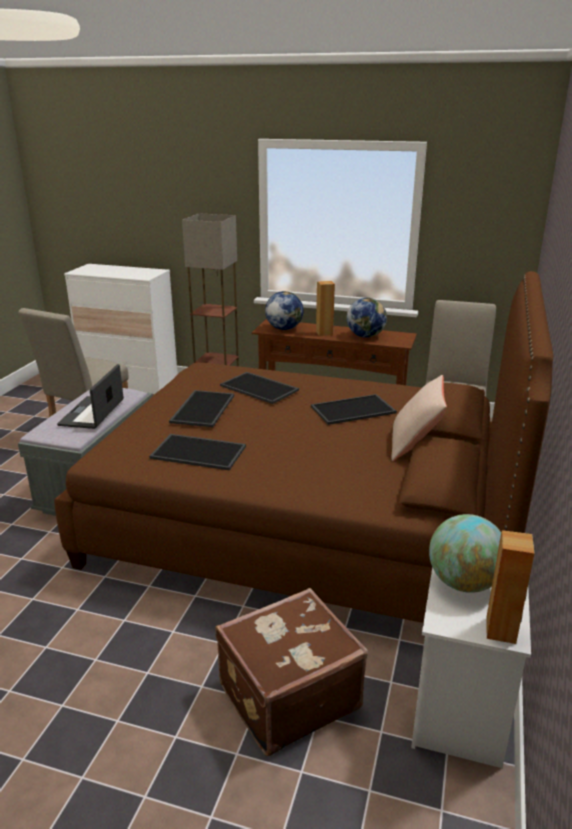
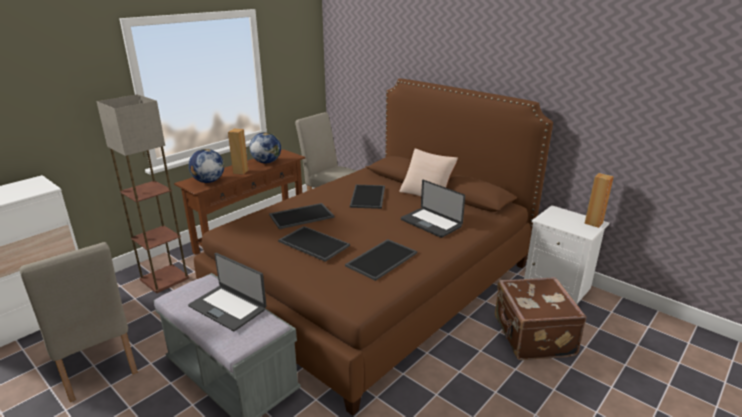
camera: 65 degrees left, 0 degrees up
globe [429,514,501,593] -> none
none -> laptop [401,180,465,238]

